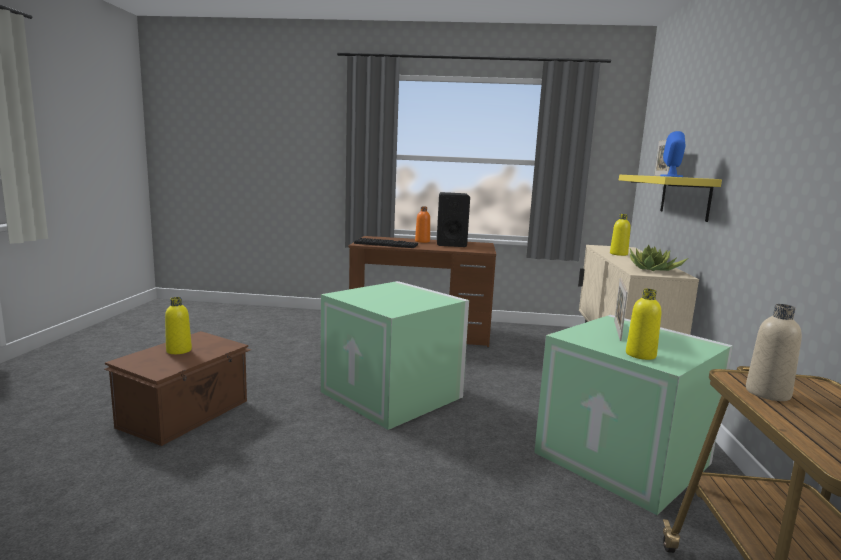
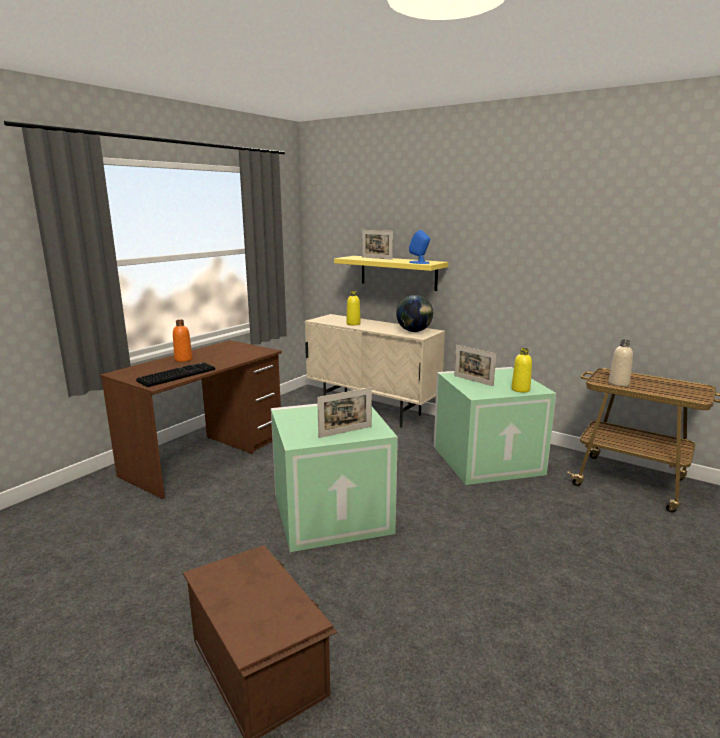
camera: 60 degrees left, 5 degrees up
yellow bottle [165,297,192,354] -> none
black speaker [437,192,470,247] -> none
potted plant [630,245,688,271] -> globe [396,295,433,332]
none -> picture frame [317,388,372,438]

